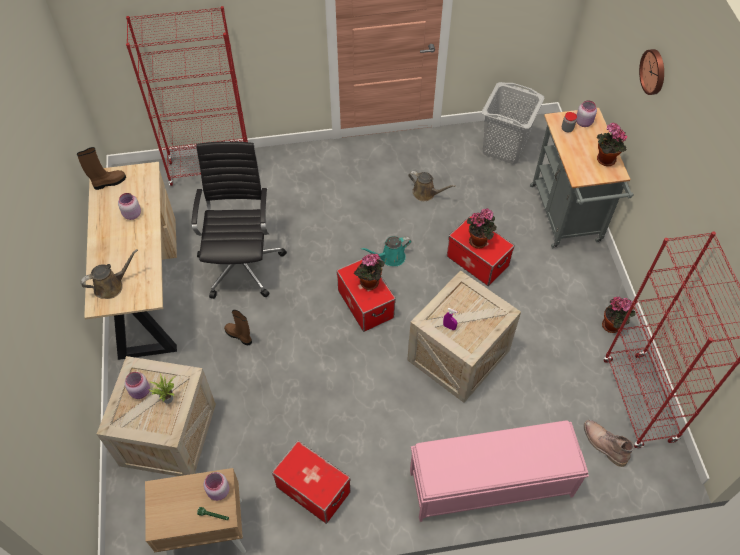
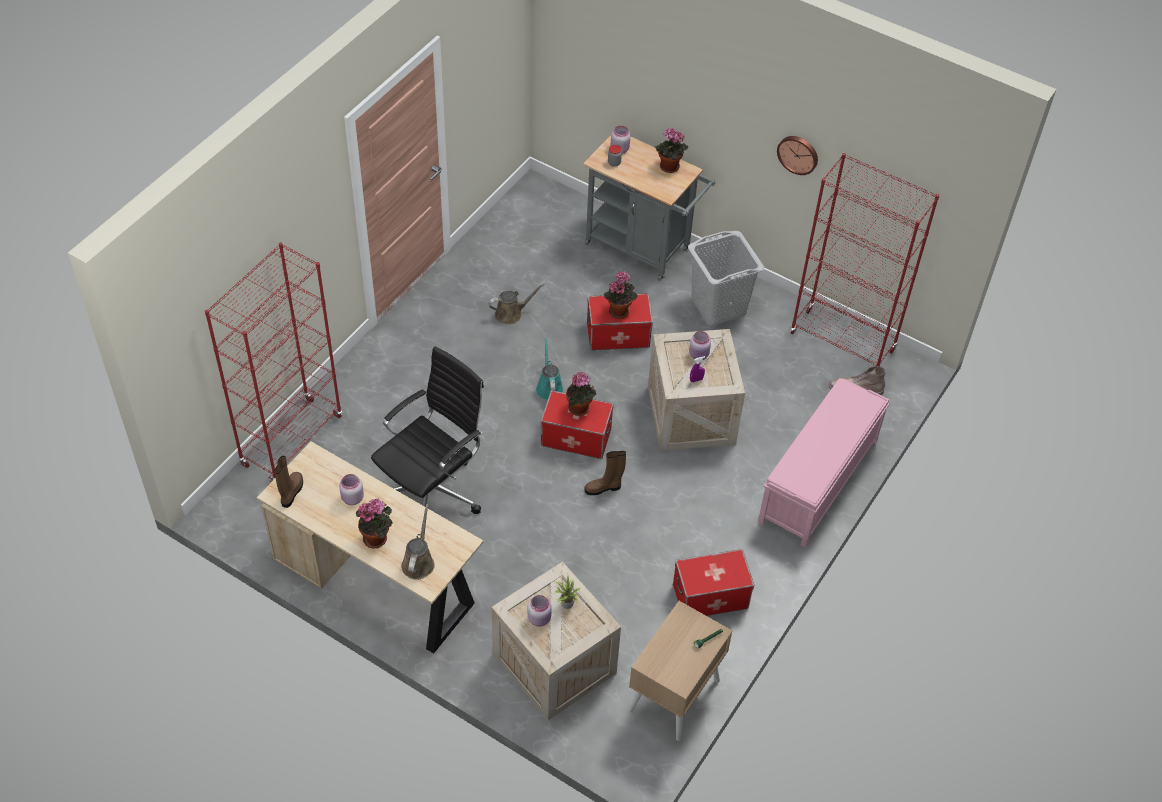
camera: 50 degrees left, 5 degrees down
black office chair [192,142,287,299] -> black office chair turned 90 degrees clockwise [371,346,484,514]
pink jar [204,472,229,501] -> pink jar moved to [689,331,711,360]
brown boot [224,310,252,346] -> brown boot moved to [585,451,626,495]
turquoise watering can [361,236,411,266] -> turquoise watering can turned 150 degrees clockwise [536,337,564,400]
grey laundry basket [482,82,545,164] -> grey laundry basket moved to [688,231,764,326]
potted plant [602,297,635,333] -> potted plant moved to [356,499,392,549]
wall clock [639,49,664,95] -> wall clock moved to [777,136,818,175]

